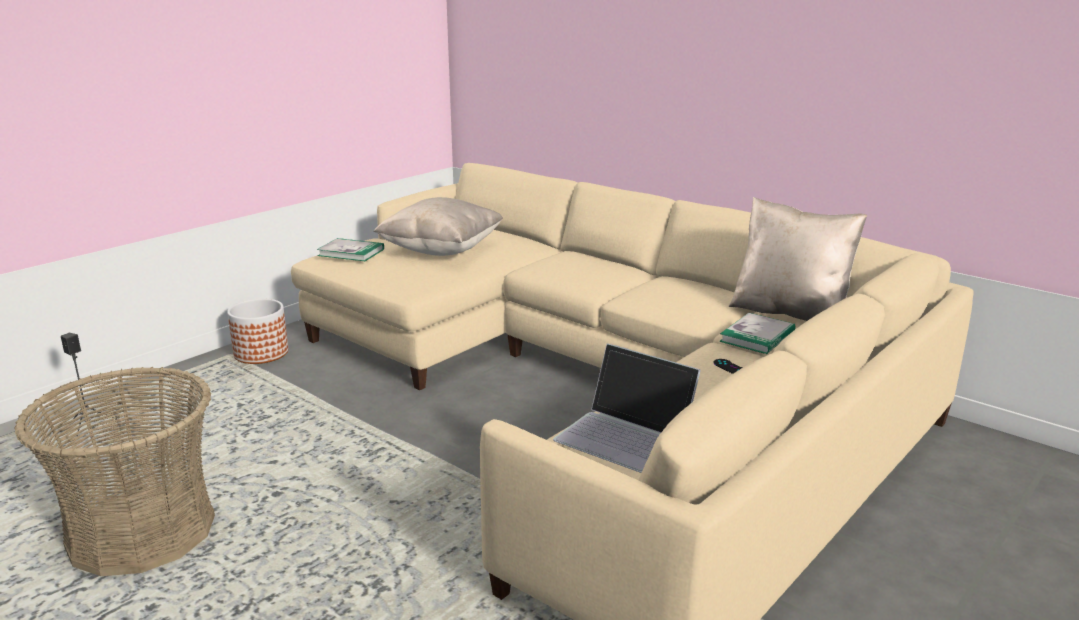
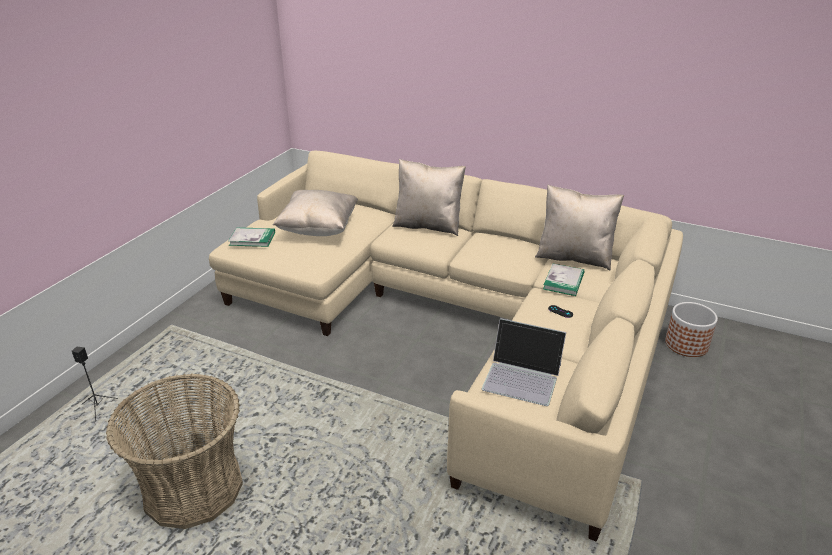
camera: 15 degrees left, 10 degrees up
planter [227,299,288,364] -> planter moved to [665,302,718,357]
none -> beige pillow [392,159,466,236]

